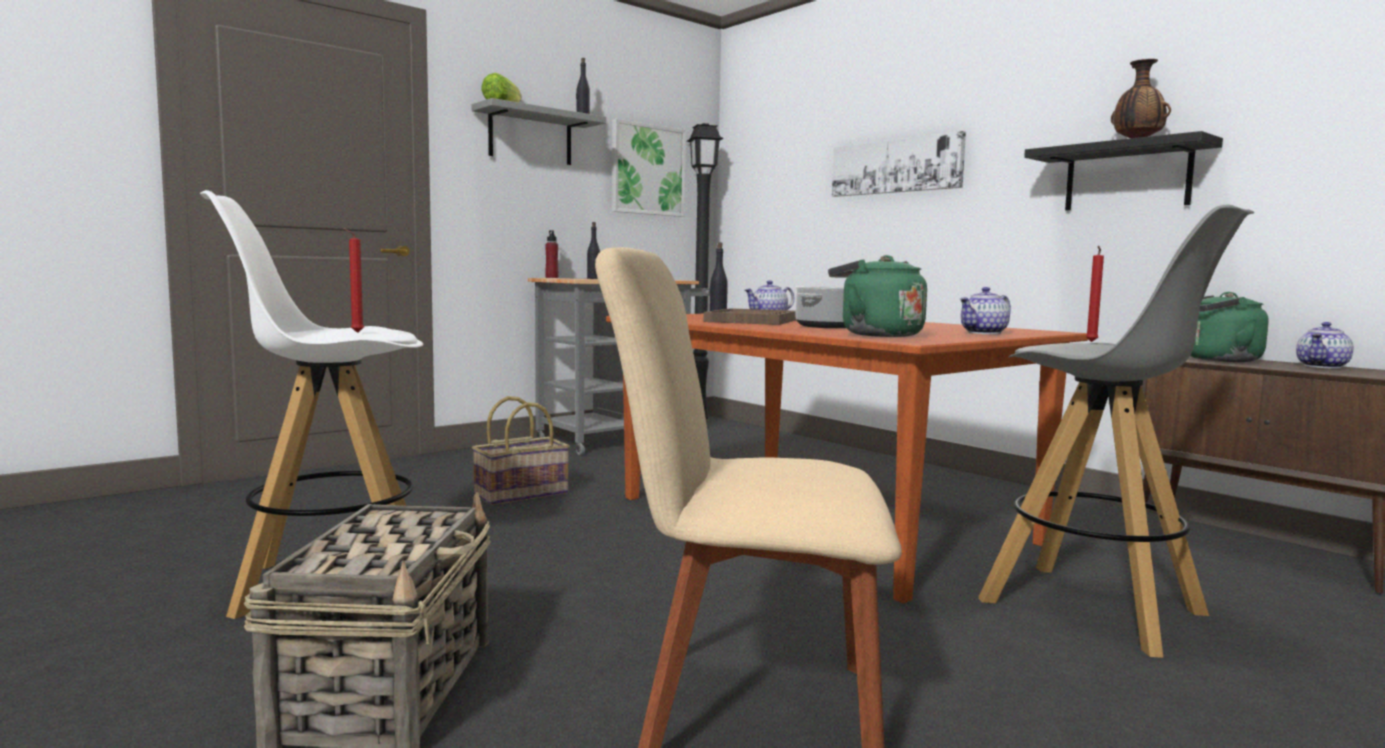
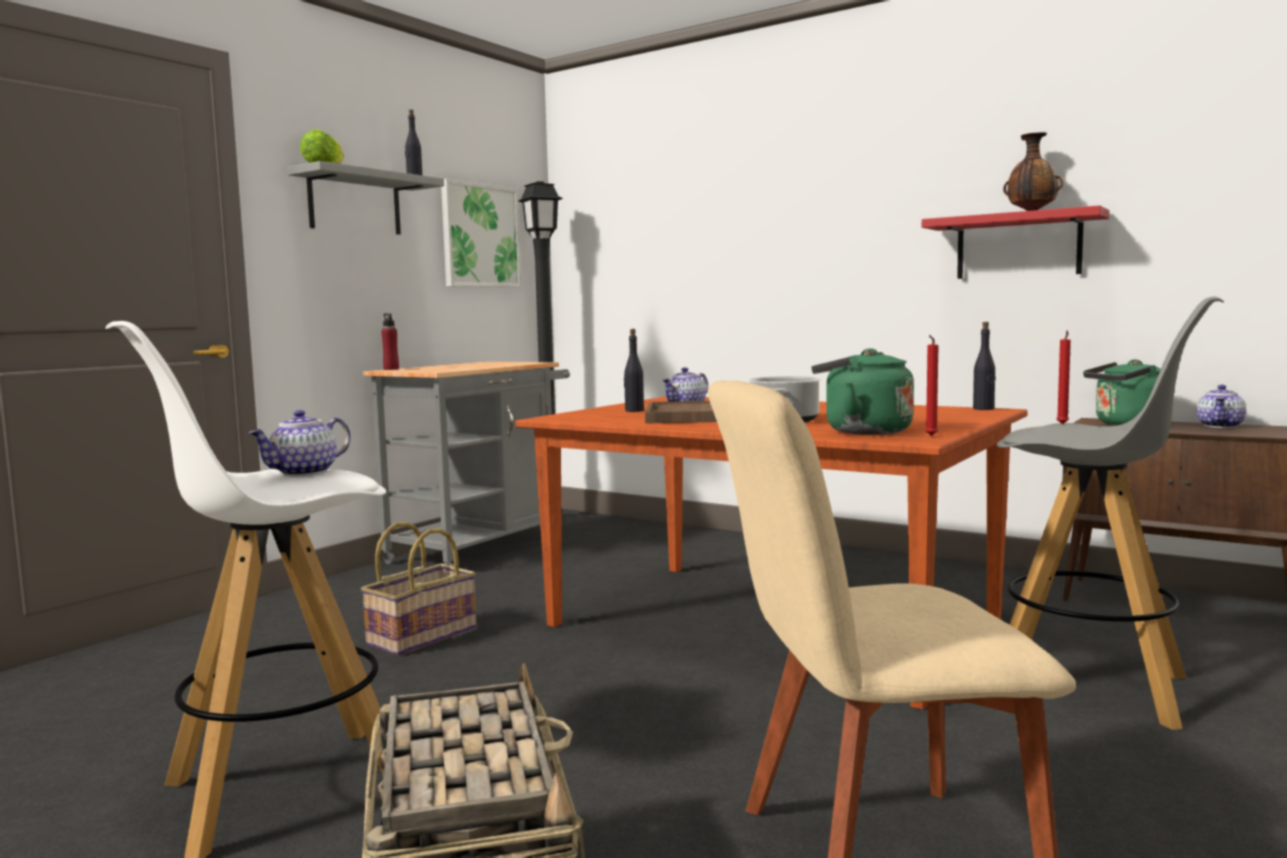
camera: 15 degrees left, 0 degrees up
red candle [343,228,364,333] -> red candle moved to [925,335,938,436]
black bottle [587,222,600,279] -> black bottle moved to [973,322,996,410]
picture [832,131,966,197] -> none
teapot [959,287,1011,334] -> teapot moved to [249,410,351,477]
black shelf [1024,131,1223,210] -> red shelf [922,205,1109,279]

